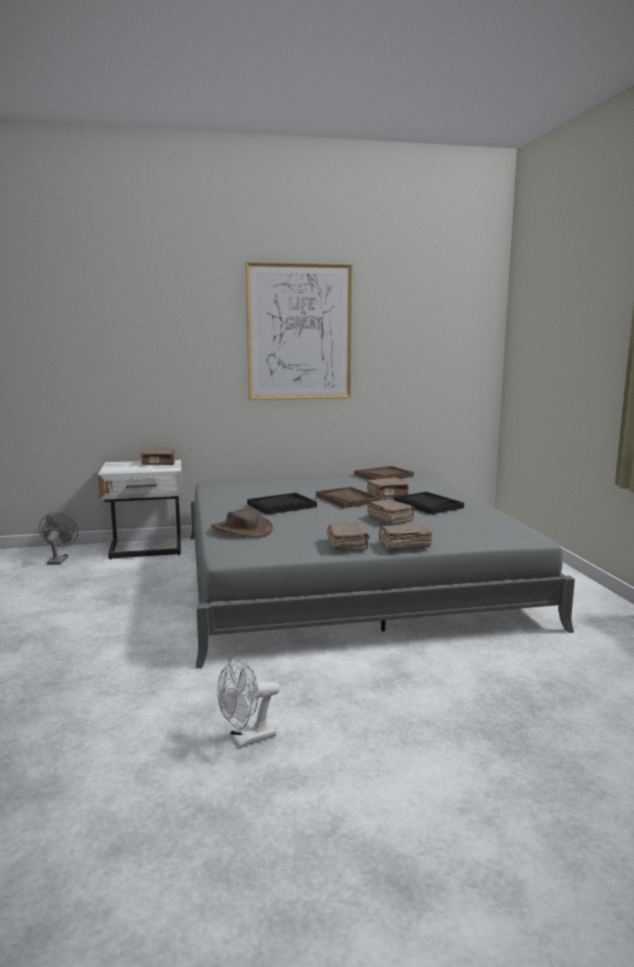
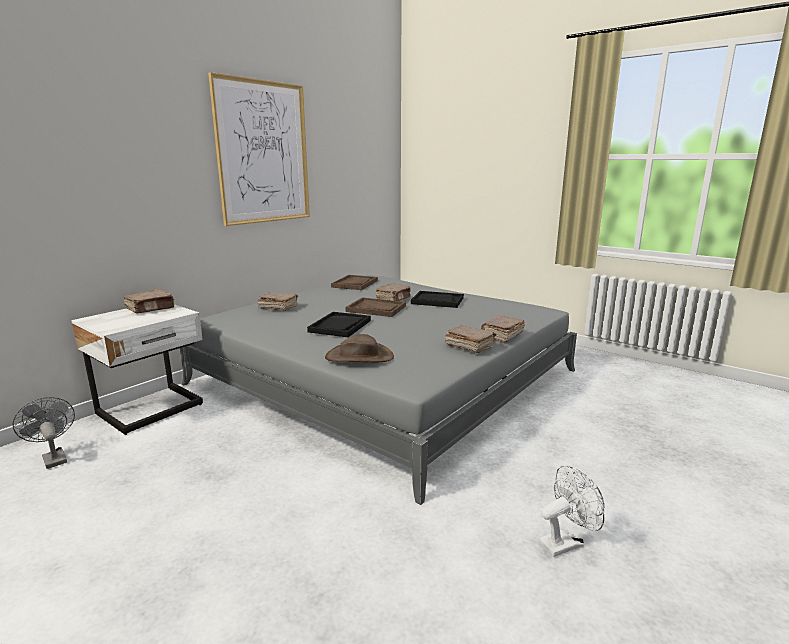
camera: 40 degrees left, 5 degrees up
white fan [217,656,280,748] -> white fan turned 135 degrees counterclockwise [539,465,604,557]
brown book [367,499,416,524] -> brown book moved to [258,292,298,311]

